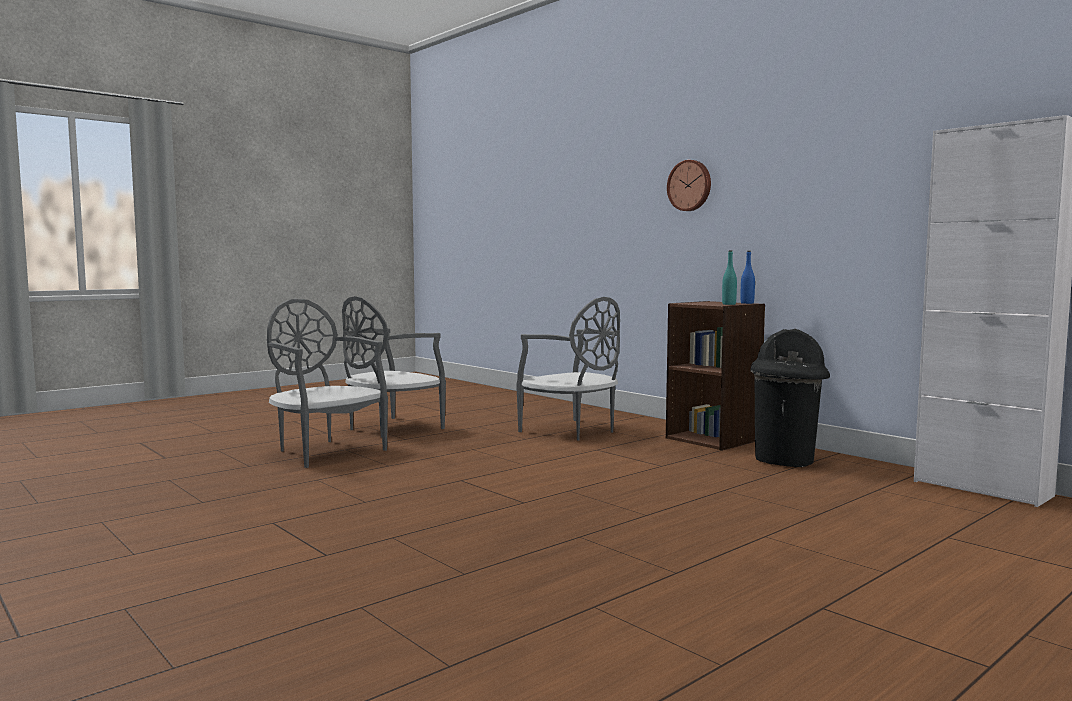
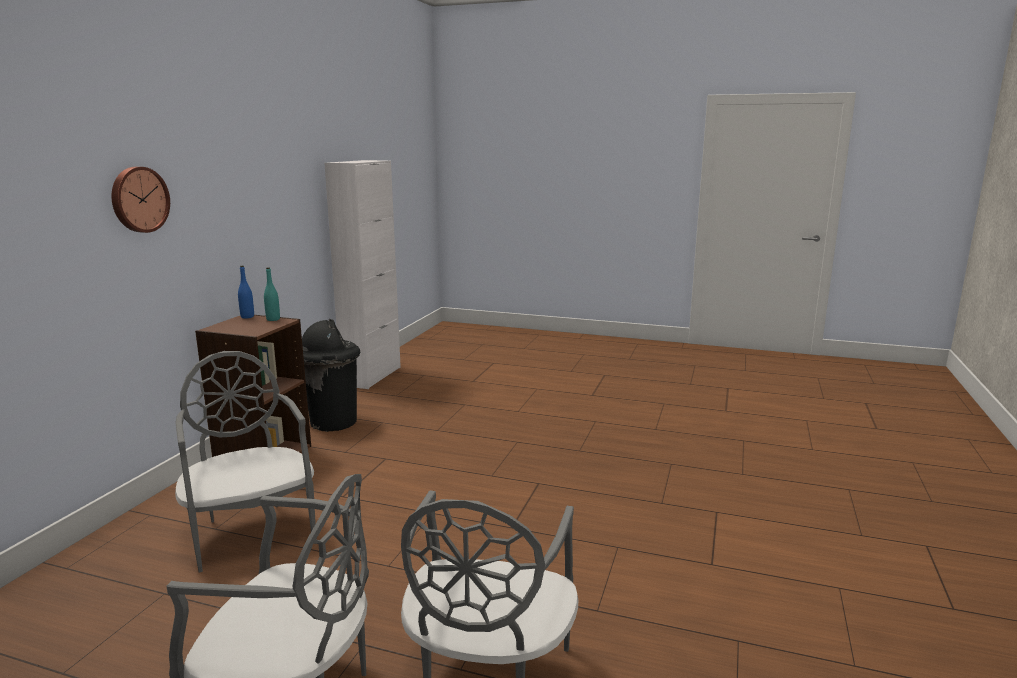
camera: 120 degrees left, 10 degrees up
grey chair [516,297,620,440] -> grey chair turned 45 degrees counterclockwise [175,351,316,573]

